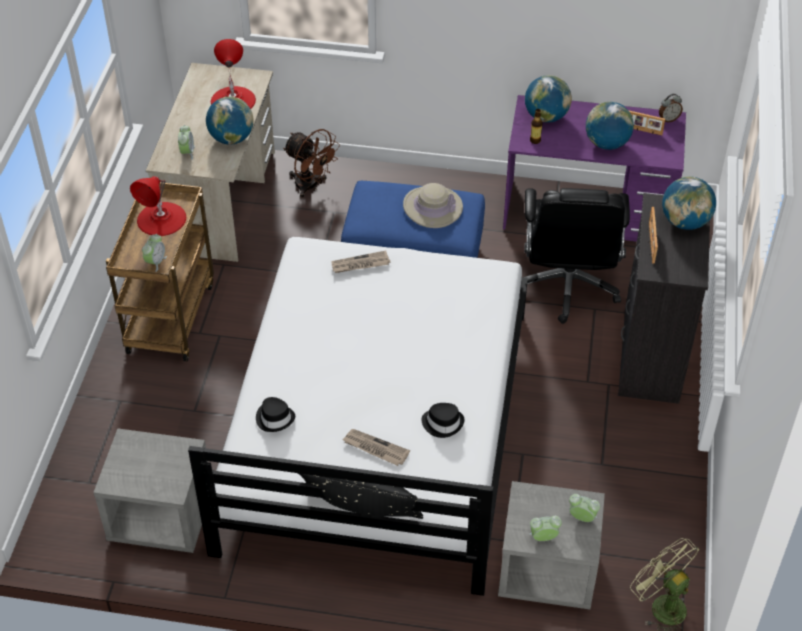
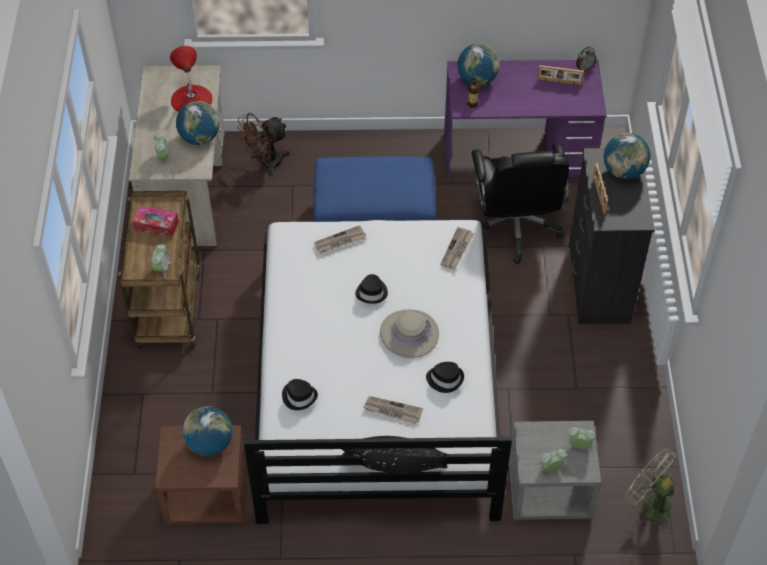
camera: 10 degrees left, 5 degrees up
grey nightstand [93,428,208,553] -> brown nightstand [155,425,247,524]
red table lamp [130,176,186,236] -> tissue box [133,206,179,237]
brown fan [283,129,340,198] -> brown fan turned 120 degrees clockwise [237,113,289,175]
beige hat [403,183,463,228] -> beige hat moved to [380,309,439,358]
globe [586,101,634,150] -> globe moved to [183,406,233,456]
none -> black hat [355,274,388,304]
none -> newspaper [440,227,474,269]

